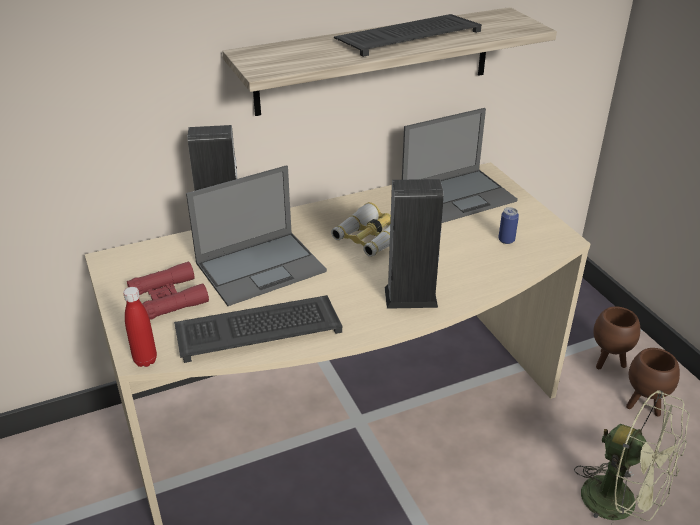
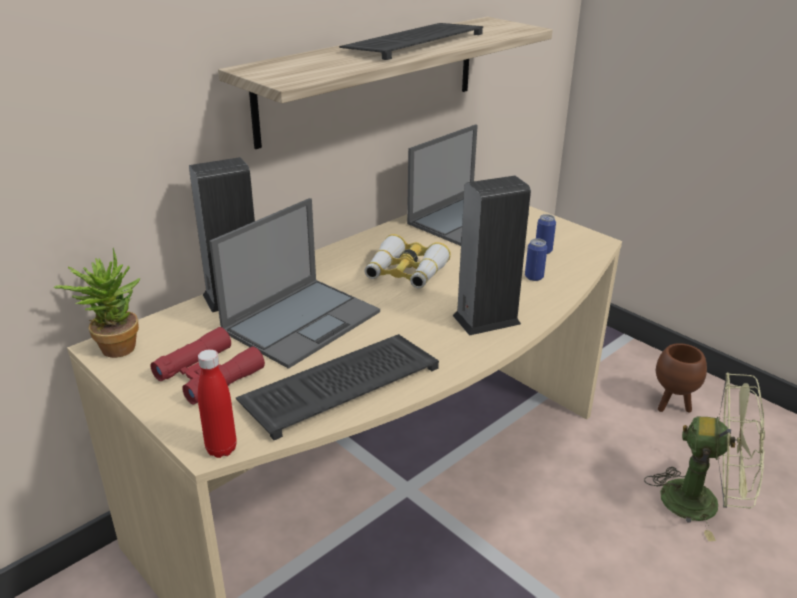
camera: 20 degrees left, 5 degrees down
brown planter [593,306,640,369] -> none
none -> potted plant [54,247,140,358]
none -> can [525,238,547,281]

